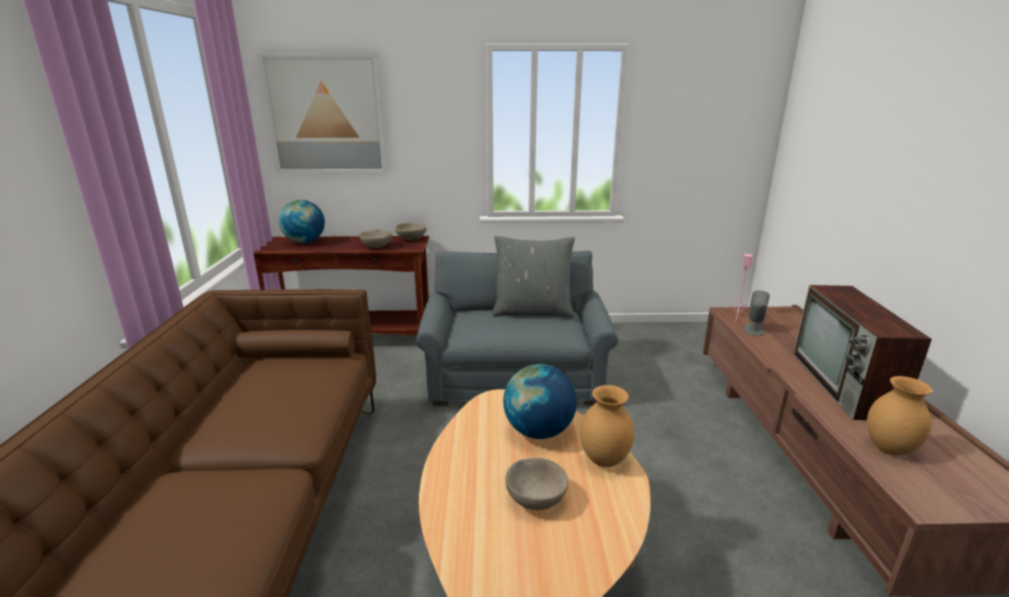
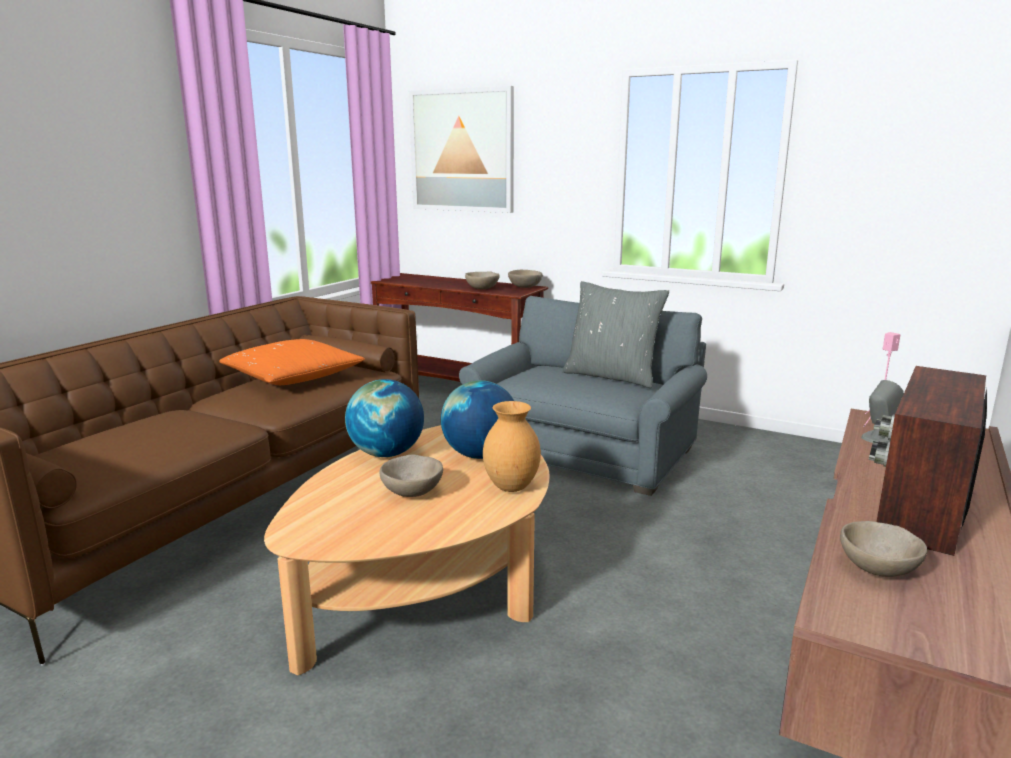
camera: 30 degrees right, 5 degrees down
globe [279,200,325,243] -> globe moved to [345,379,424,457]
brown vase [867,376,932,456] -> beige bowl [840,521,927,577]
none -> orange pillow [220,339,365,385]

